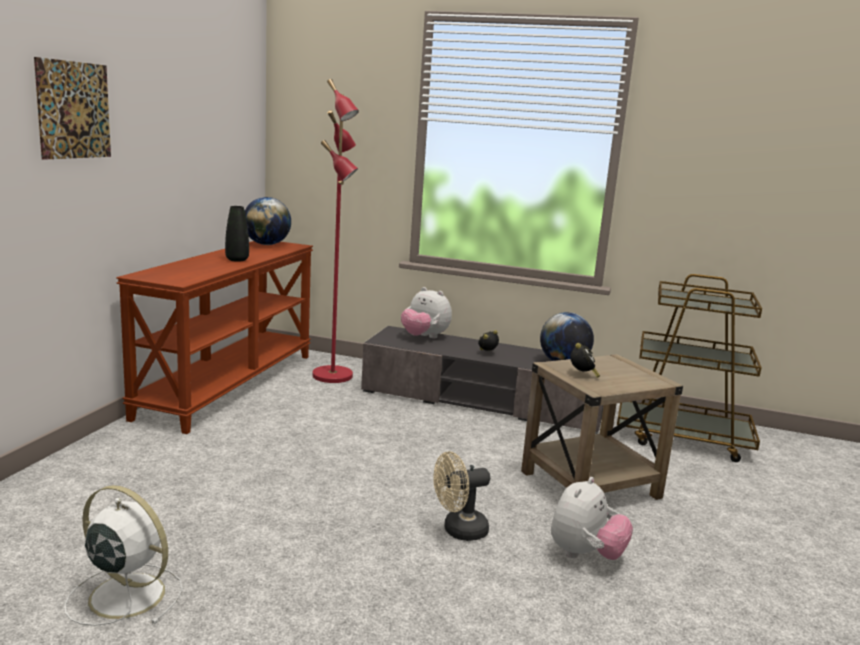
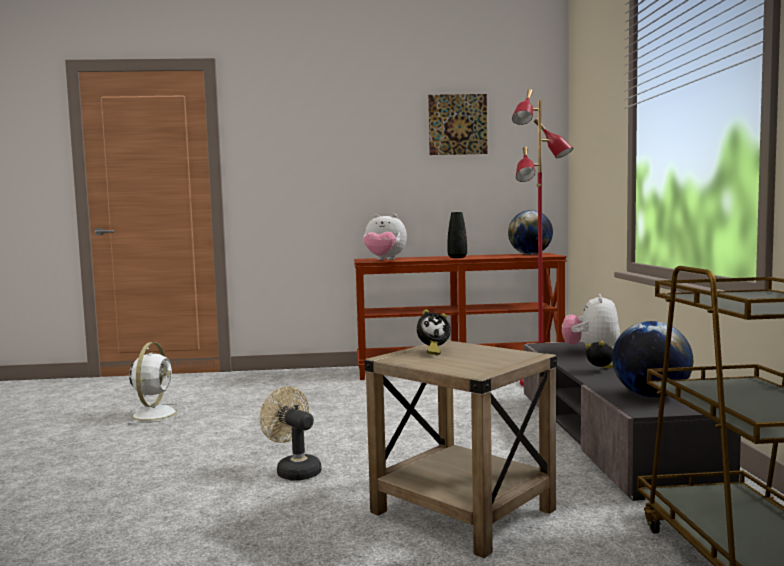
camera: 70 degrees right, 10 degrees down
picture [34,57,111,160] -> picture moved to [428,94,487,155]
plush toy [551,477,633,560] -> plush toy moved to [363,214,407,260]

